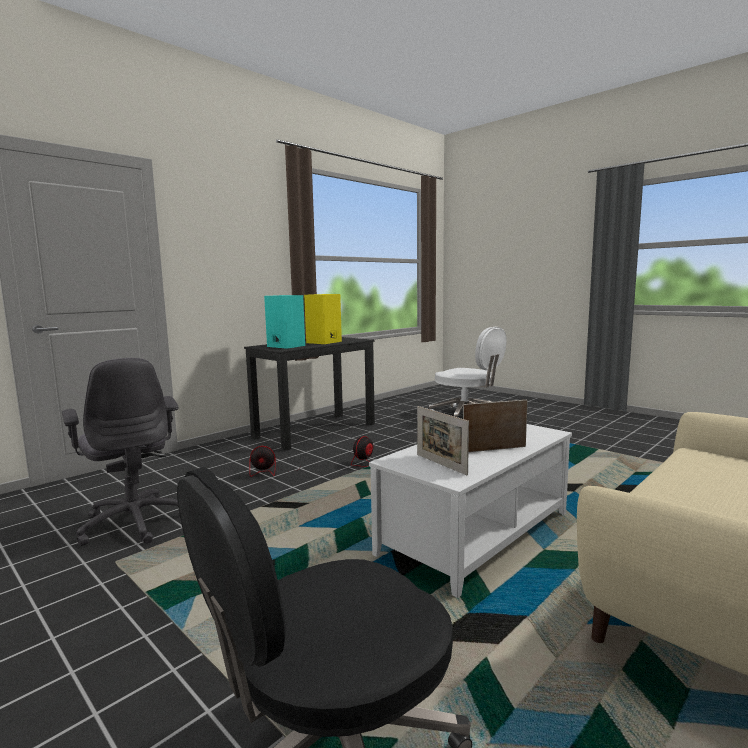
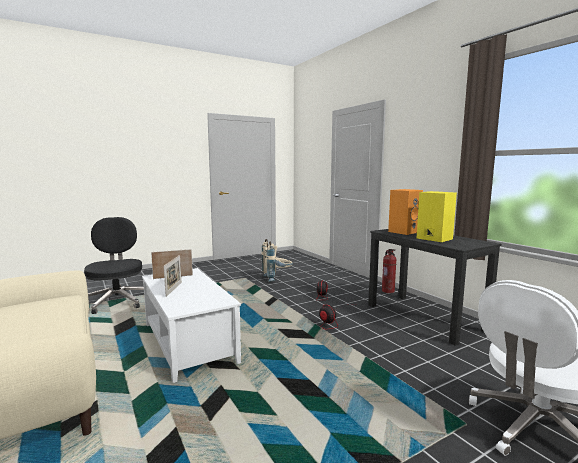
camera: 105 degrees right, 0 degrees up
grey office chair [62,358,178,546] -> beige backpack [261,239,293,282]
turquoise speaker [264,295,305,349] -> orange speaker [388,189,423,235]
none -> fire extinguisher [382,249,396,293]

